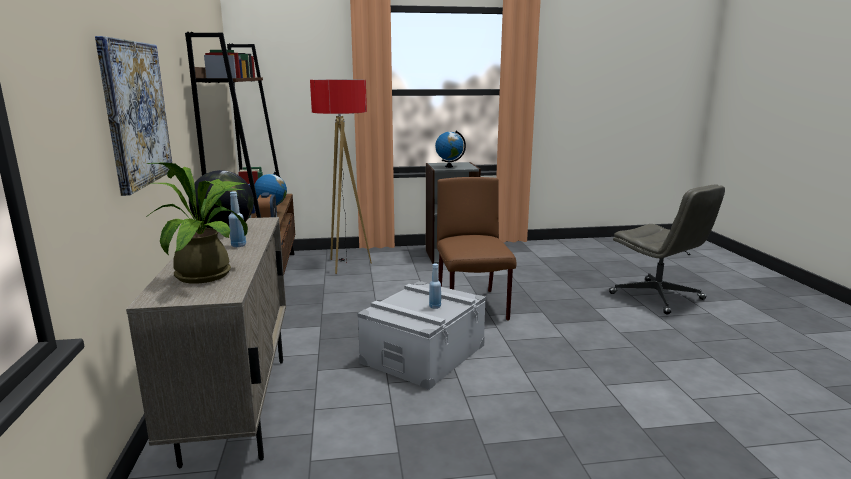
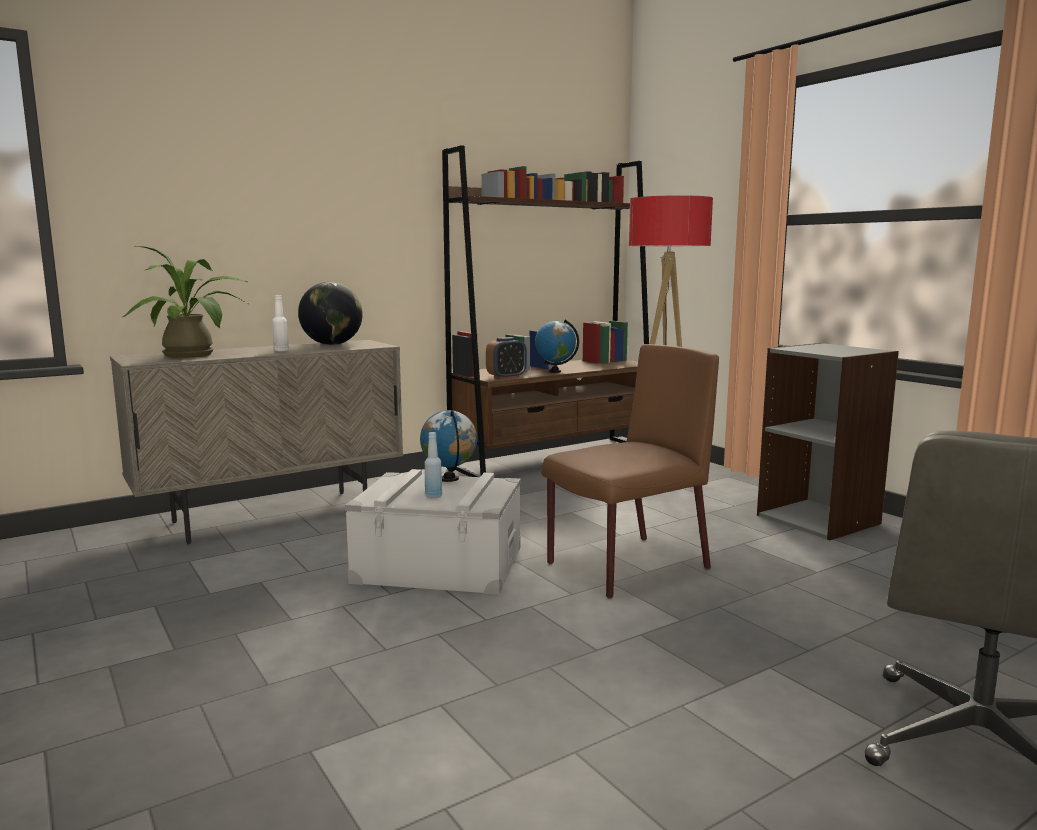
camera: 65 degrees right, 5 degrees down
picture [95,36,172,196] -> none
blue bottle [228,191,246,247] -> white bottle [272,295,289,352]
globe [435,131,466,168] -> globe moved to [420,410,477,482]

